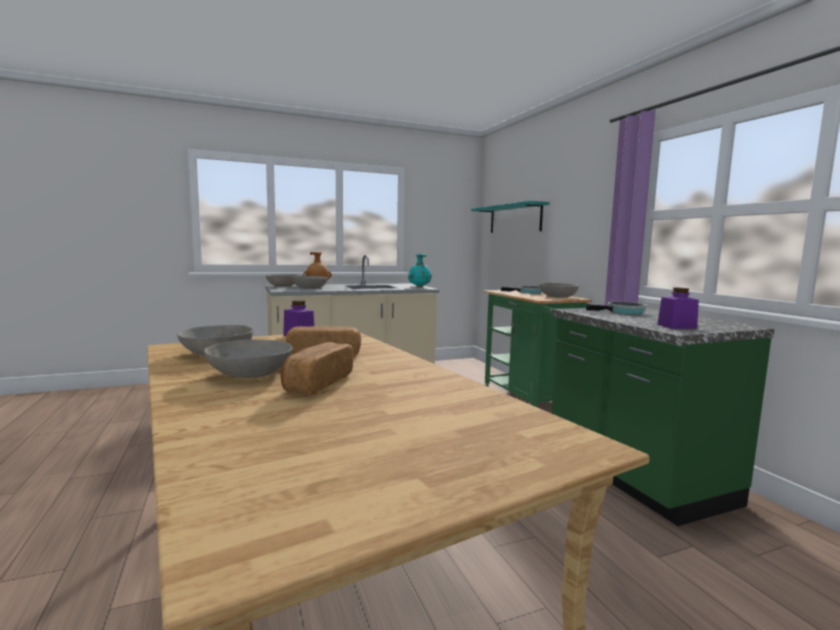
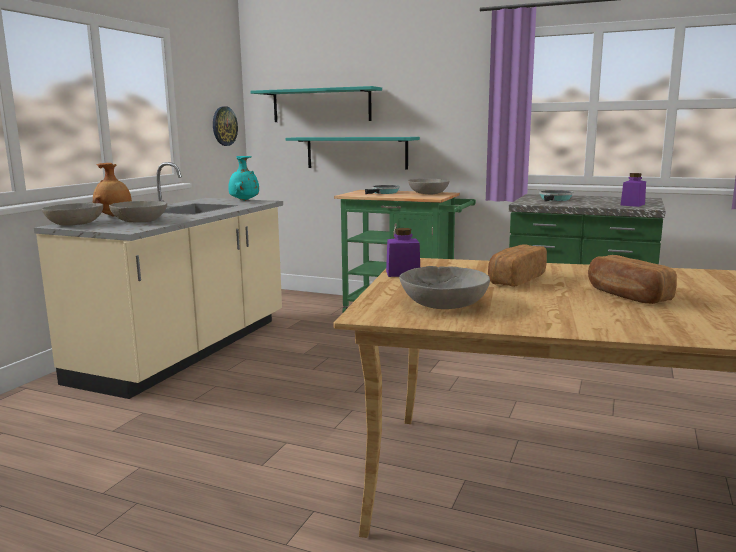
camera: 45 degrees left, 5 degrees up
grey bowl [204,339,293,378] -> none
none -> wall clock [213,106,238,146]
none -> turquoise shelf [285,137,420,170]

